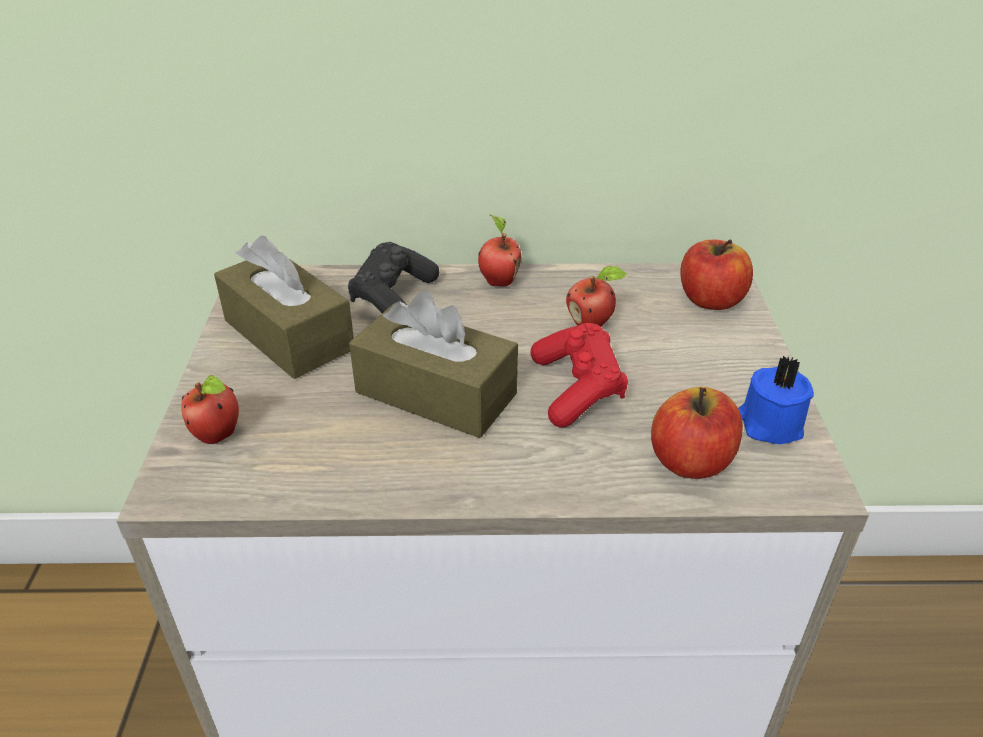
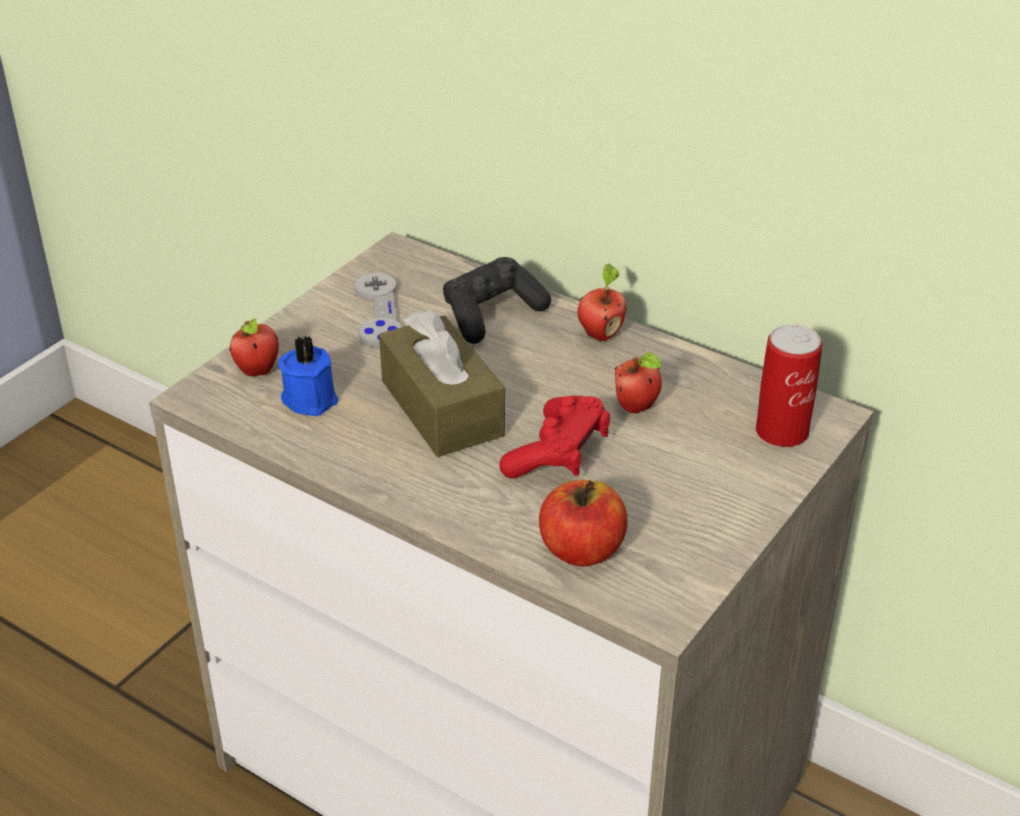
camera: 35 degrees right, 0 degrees up
brown tissue box [214,236,354,379] -> grey game controller [354,273,402,348]
apple [681,239,753,310] -> can [756,324,822,447]
blue candle [738,356,814,444] -> blue candle moved to [278,336,339,416]

